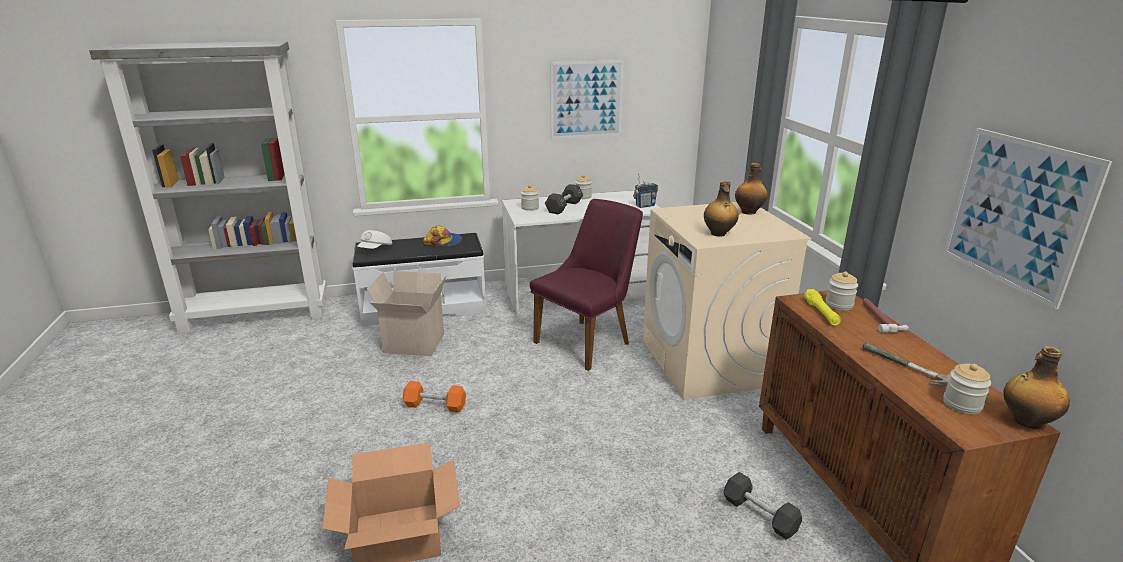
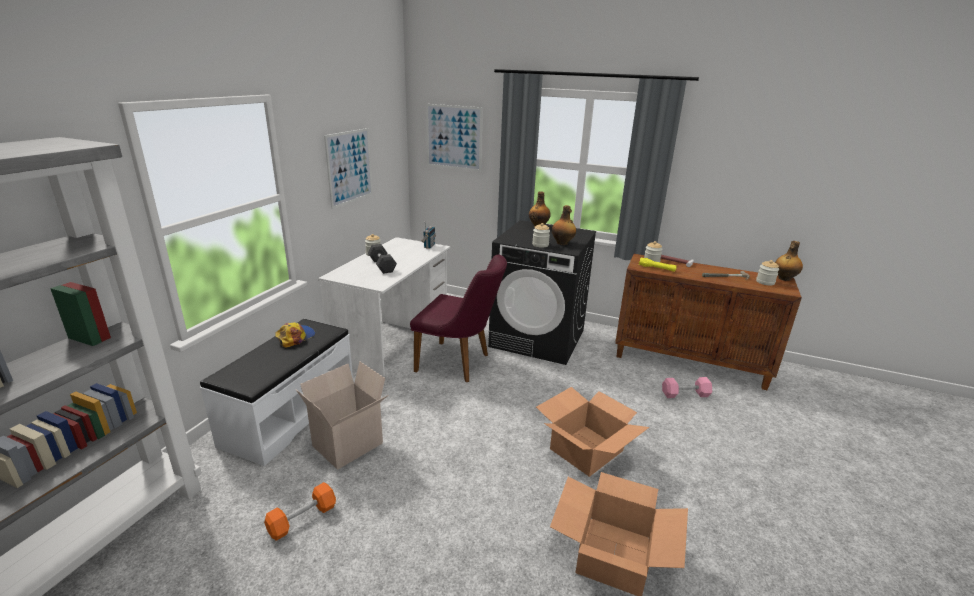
camera: 55 degrees left, 0 degrees up
white cap [357,230,392,249] -> none
orange dumbbell [403,381,466,413] -> orange dumbbell moved to [264,482,336,541]
jar [521,184,539,211] -> jar moved to [532,223,550,248]
purple chair [530,199,643,371] -> purple chair turned 120 degrees clockwise [410,255,507,382]
beige washing machine [643,202,811,400] -> black washing machine [488,220,596,365]
black dumbbell [724,472,802,539] -> pink dumbbell [662,377,712,398]
picture [943,128,1112,309] -> picture moved to [426,104,483,171]
none -> cardboard box [536,387,649,477]

